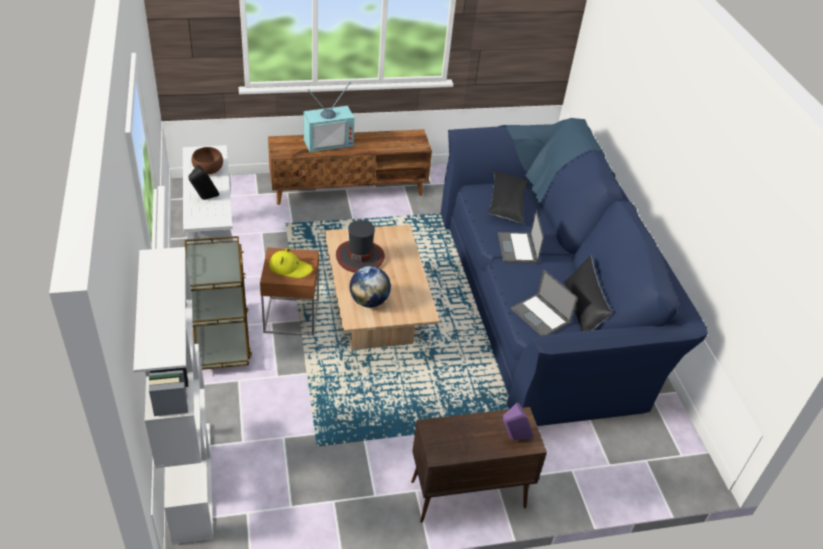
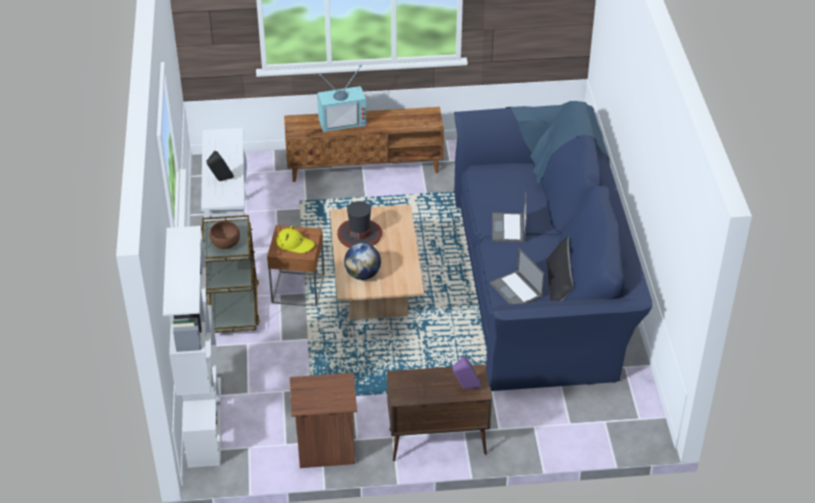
camera: 10 degrees right, 0 degrees up
brown bowl [192,147,223,175] -> brown bowl moved to [209,221,240,249]
black pillow [488,171,528,224] -> none
none -> brown nightstand [290,373,357,468]

